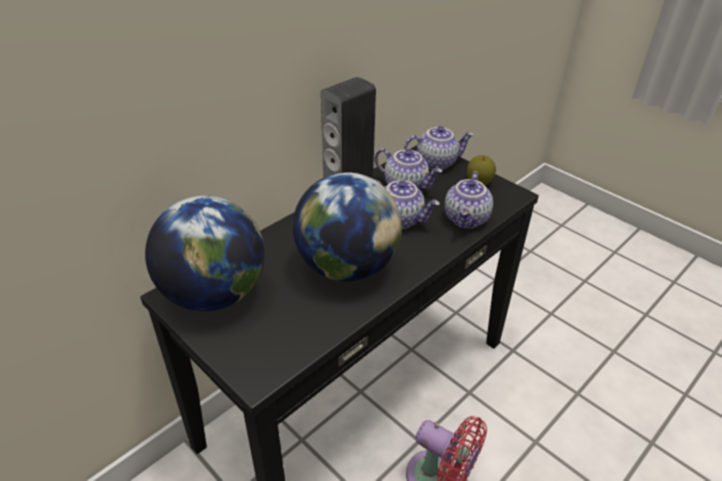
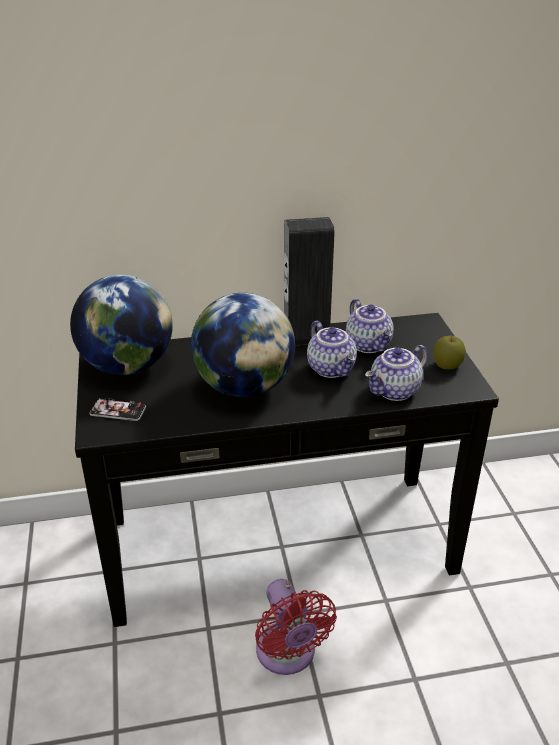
camera: 35 degrees right, 5 degrees down
teapot [404,126,474,170] -> none
none -> phone [89,398,146,421]

